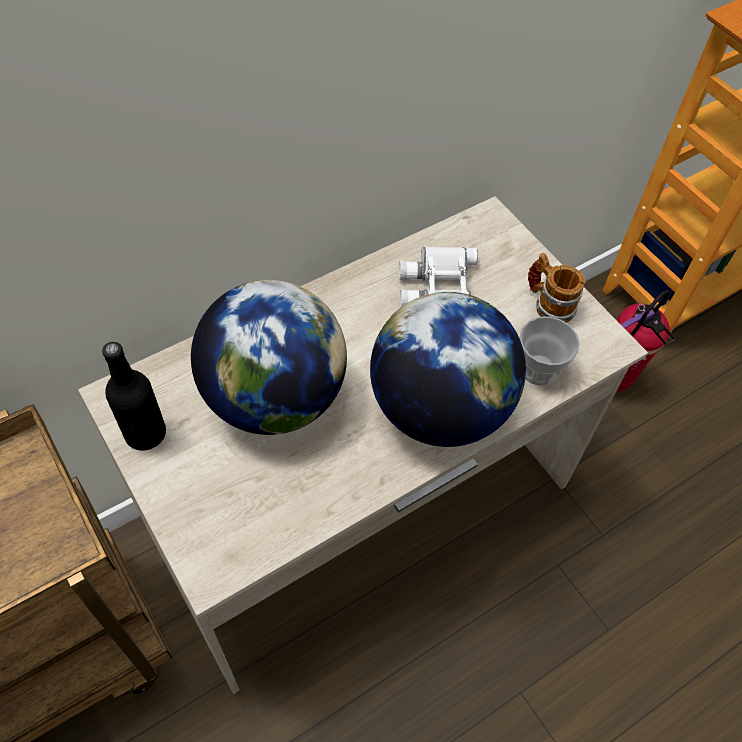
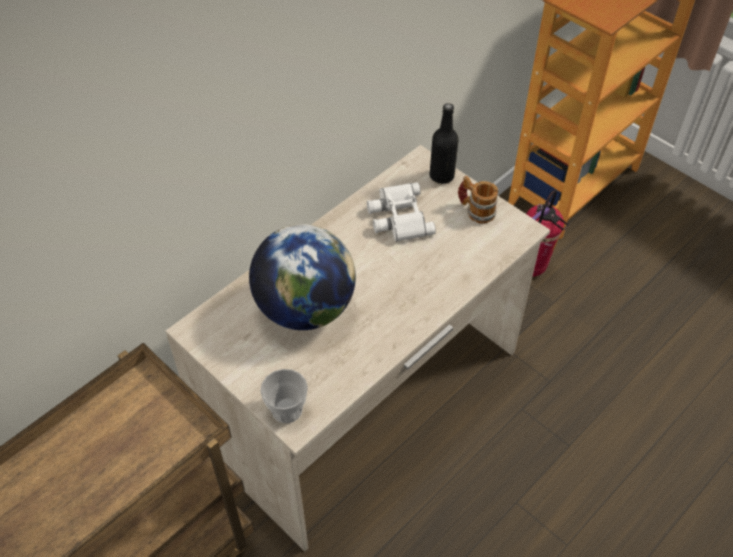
camera: 10 degrees left, 5 degrees down
black bottle [102,342,166,451] -> black bottle moved to [430,103,459,184]
globe [370,292,526,447] -> none
cup [519,316,580,386] -> cup moved to [260,369,308,423]

